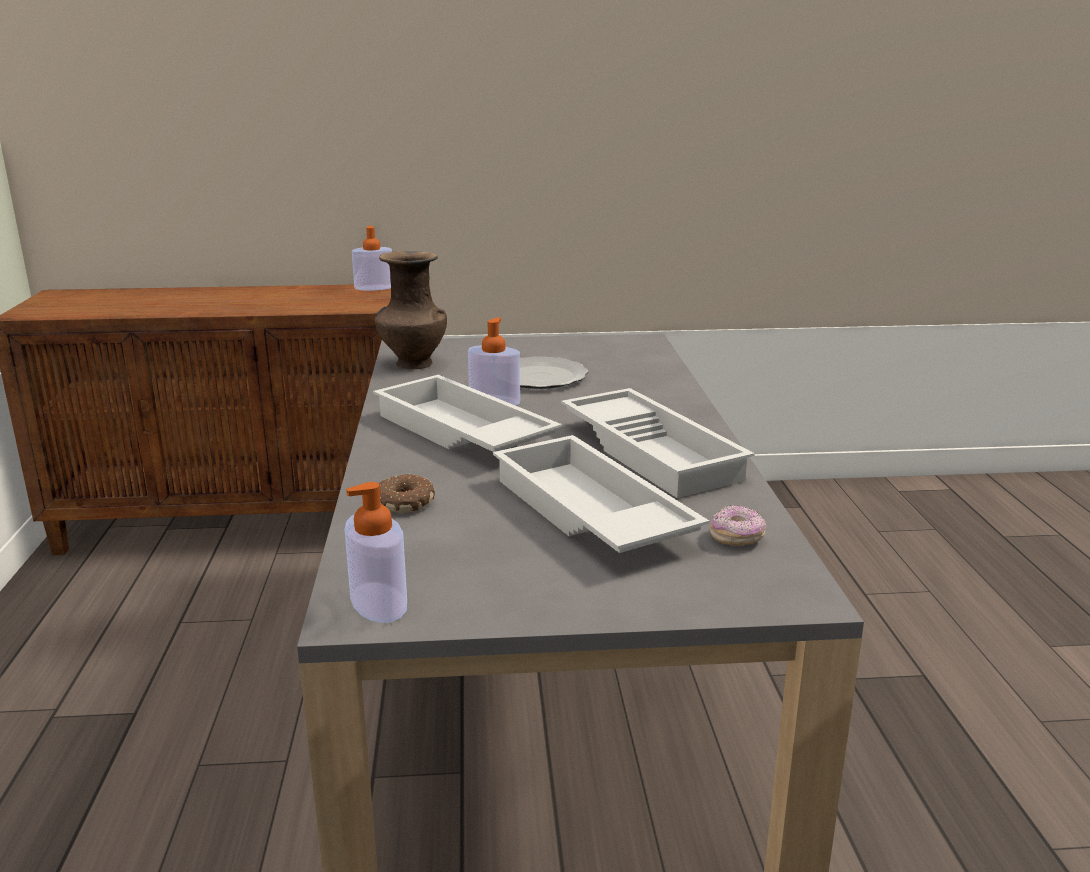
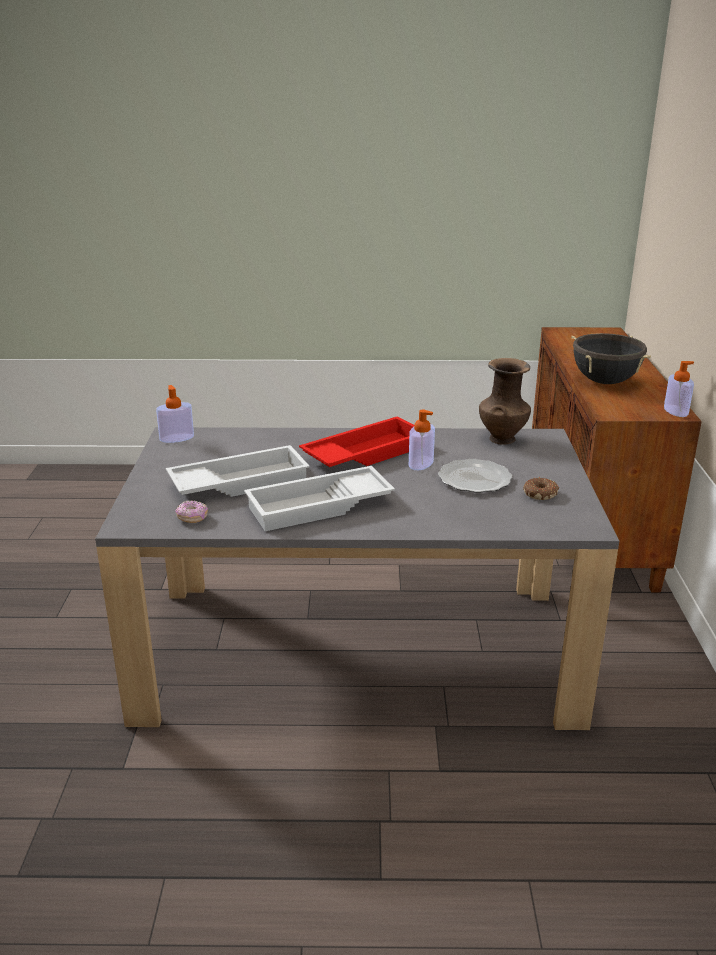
camera: 95 degrees right, 5 degrees up
white tray [373,375,562,452] -> red tray [299,416,414,467]
donut [378,474,435,513] -> donut moved to [523,477,559,500]
none -> black cooking pot [571,333,651,384]

